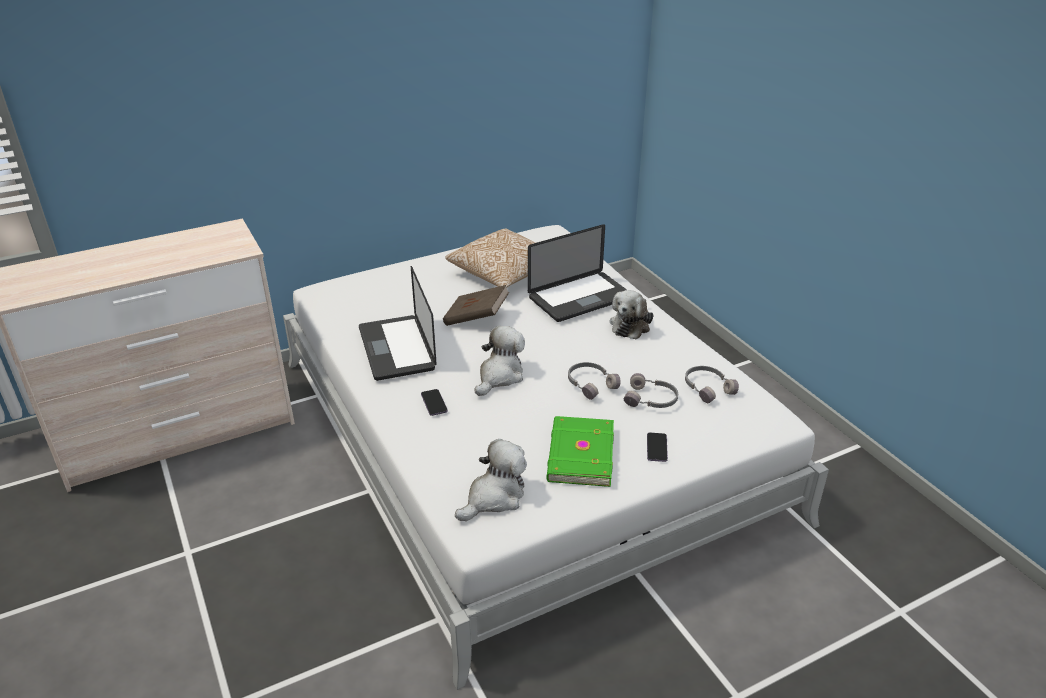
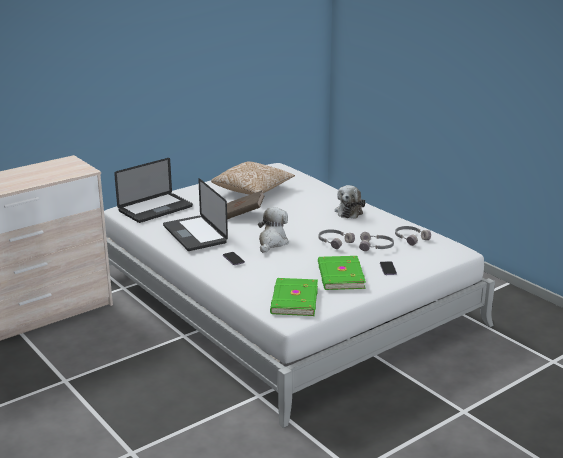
camera: 10 degrees left, 10 degrees down
plush toy [455,439,527,521] -> green book [270,278,318,316]
laptop [528,224,627,322] -> laptop moved to [114,158,193,223]

